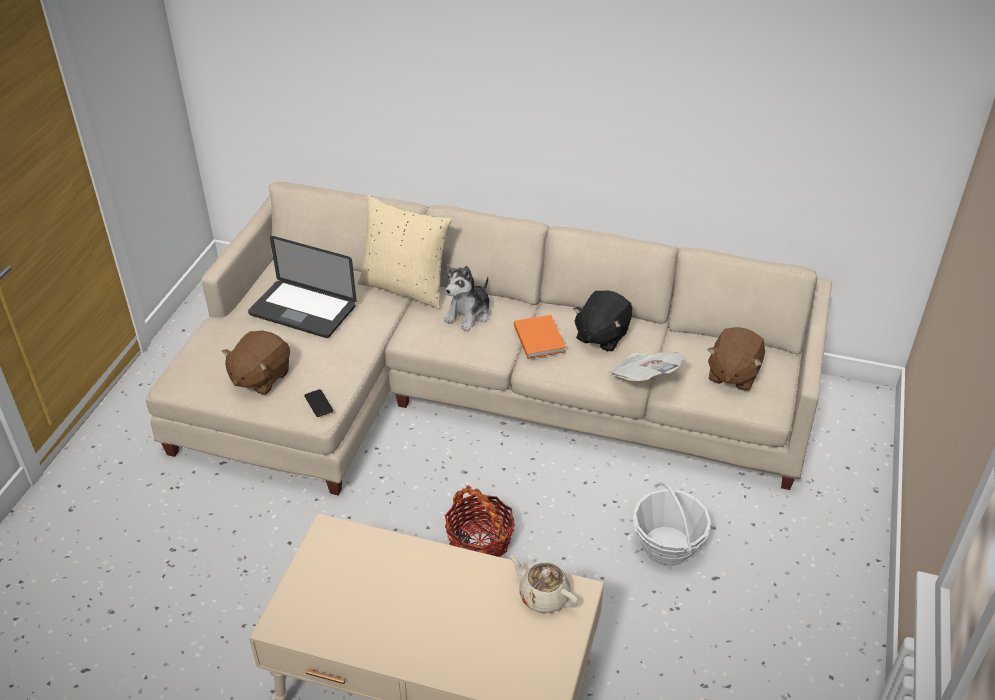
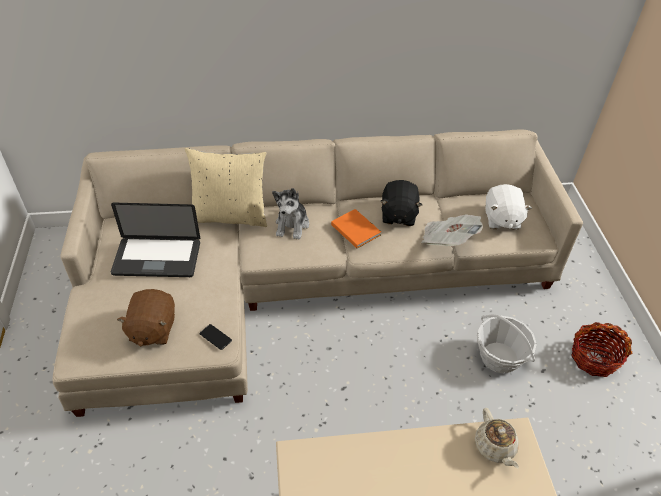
camera: 25 degrees left, 5 degrees up
basket [445,485,515,557] -> basket moved to [571,322,632,377]
beige teapot [510,555,578,613] -> beige teapot turned 120 degrees counterclockwise [475,408,519,468]
brown plush toy [707,327,765,391] -> white plush toy [485,184,532,230]

